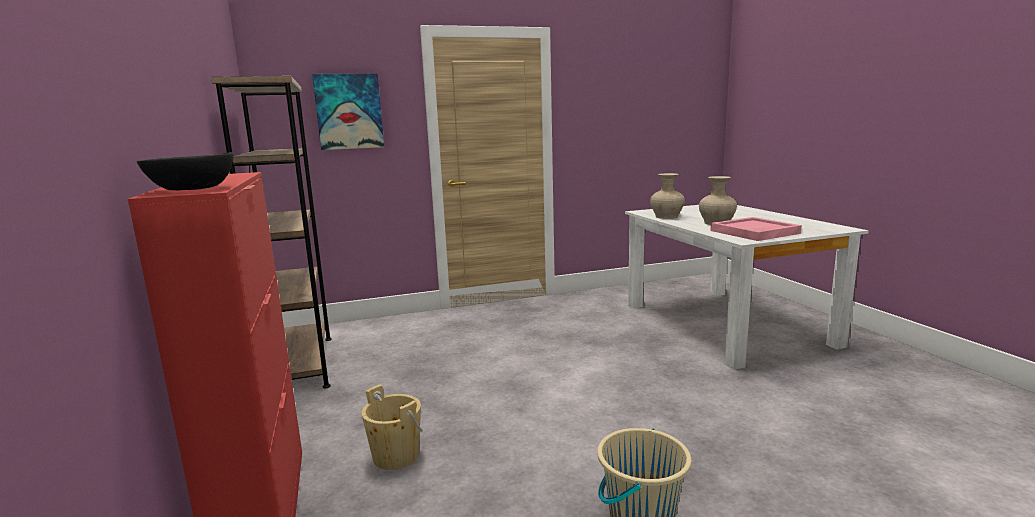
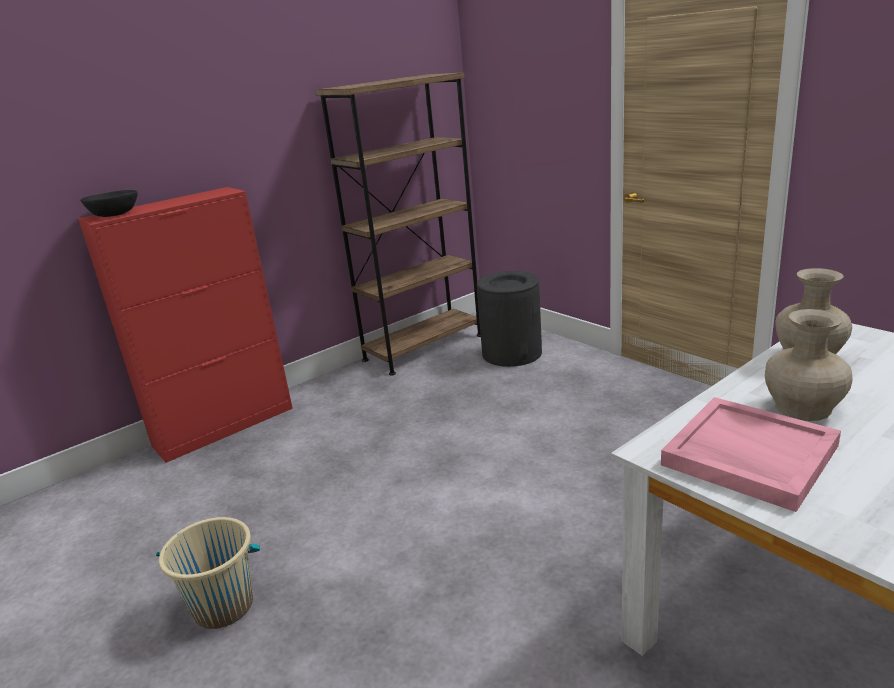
camera: 70 degrees right, 10 degrees up
picture [312,73,384,150] -> none
beige bucket [361,384,423,470] -> none
none -> black trash can [477,271,542,367]

